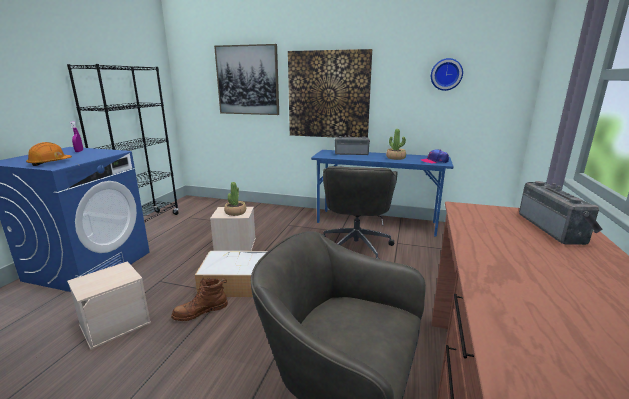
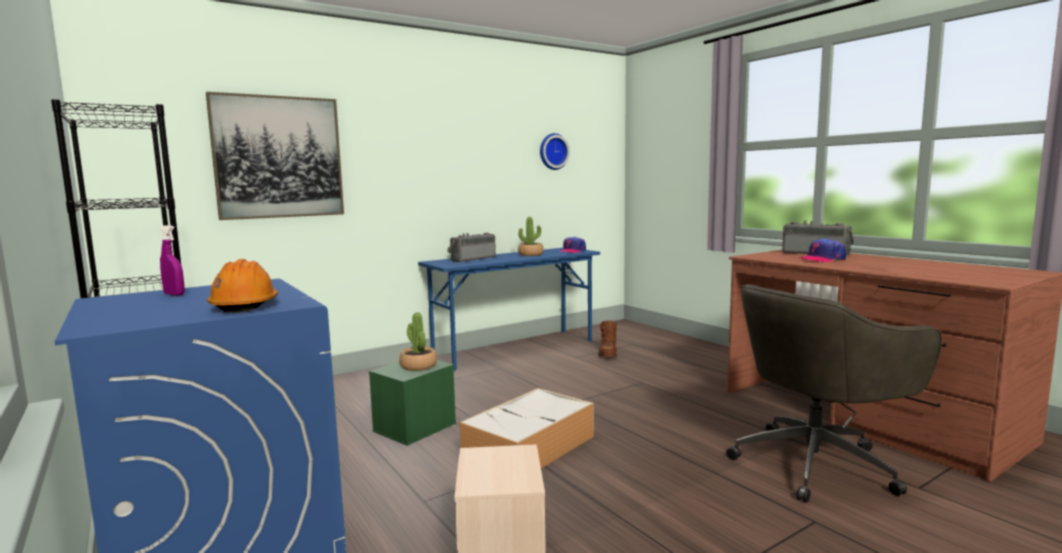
camera: 50 degrees left, 10 degrees down
brown boot [171,278,228,321] -> brown boot moved to [598,320,617,357]
beige storage box [210,207,256,251] -> green storage box [369,360,456,446]
picture [288,49,372,138] -> none
grey office chair [322,166,398,259] -> none
none -> cap [799,238,846,262]

